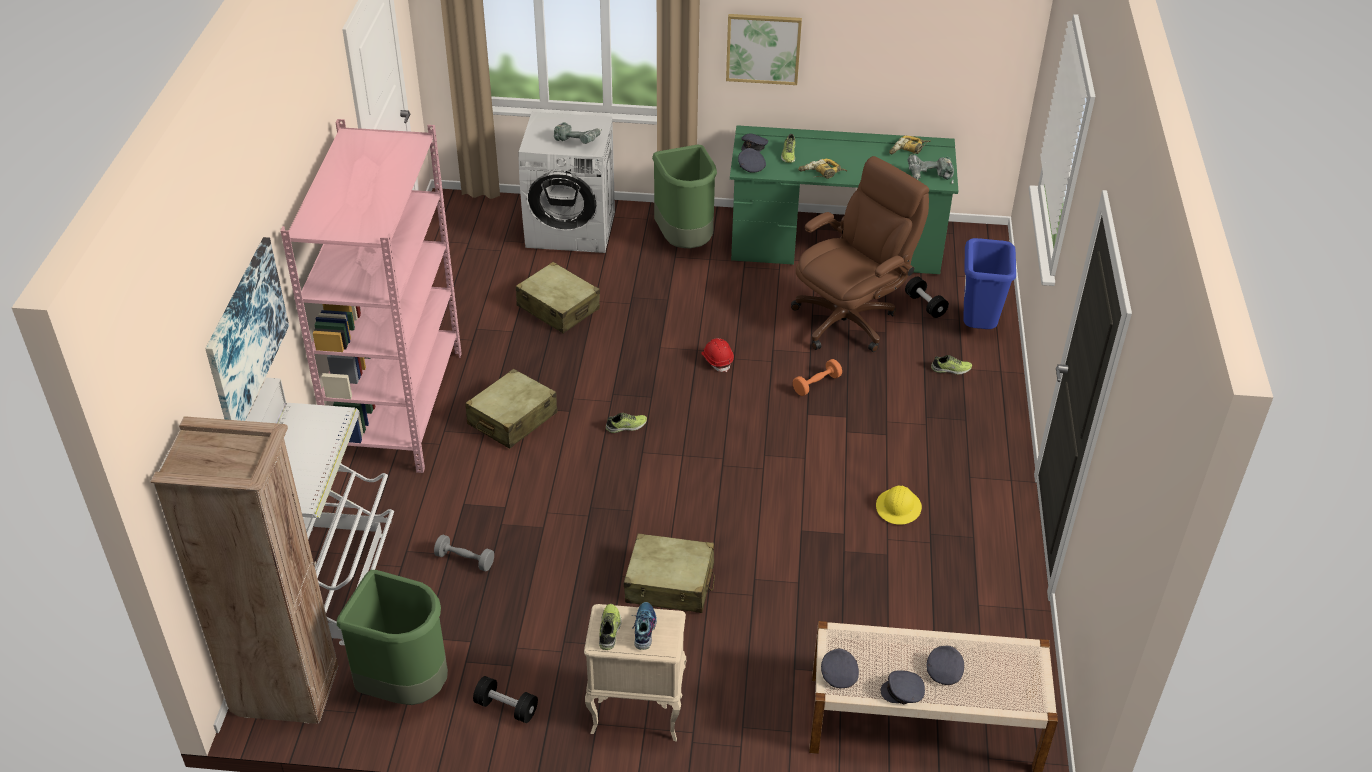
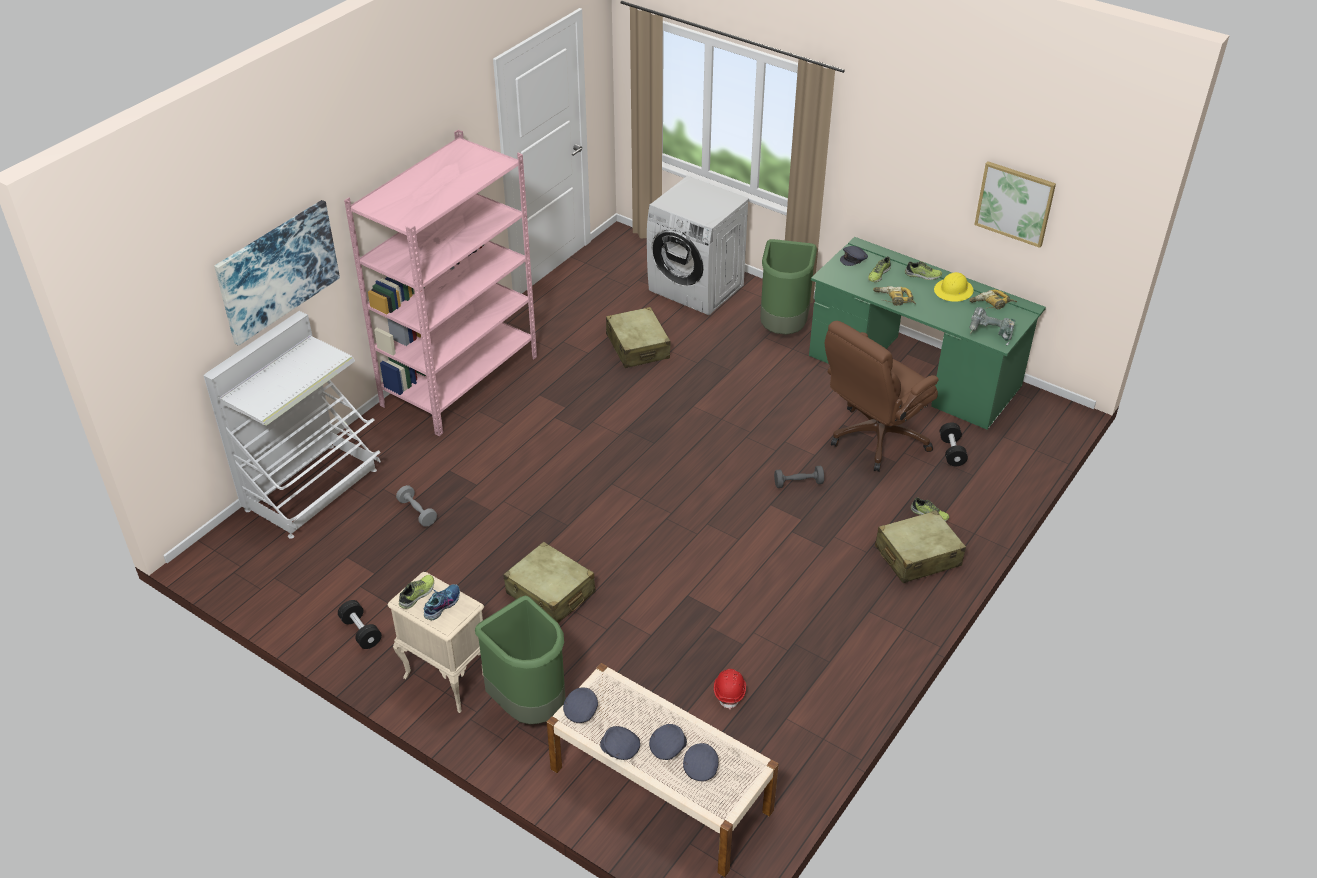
camera: 30 degrees right, 0 degrees up
brown cabinet [151,416,338,724] -> none
green trash can [337,570,448,705] -> green trash can moved to [475,595,565,724]
beige suitcase [465,369,558,448] -> beige suitcase moved to [875,510,966,583]
power drill [554,123,602,144] -> none
shoe [606,413,647,433] -> shoe moved to [905,261,942,280]
red hard hat [702,338,734,372] -> red hard hat moved to [714,669,746,710]
picture [726,14,802,85] -> picture moved to [974,161,1056,248]
grey cap [738,148,766,173] -> grey cap moved to [683,743,719,782]
brown office chair [791,156,929,352] -> brown office chair turned 150 degrees clockwise [825,321,939,472]
orange dumbbell [793,359,842,396] -> grey dumbbell [774,466,824,488]
yellow hard hat [876,485,922,525] -> yellow hard hat moved to [934,272,974,302]
blue trash can [963,238,1016,329] -> none

